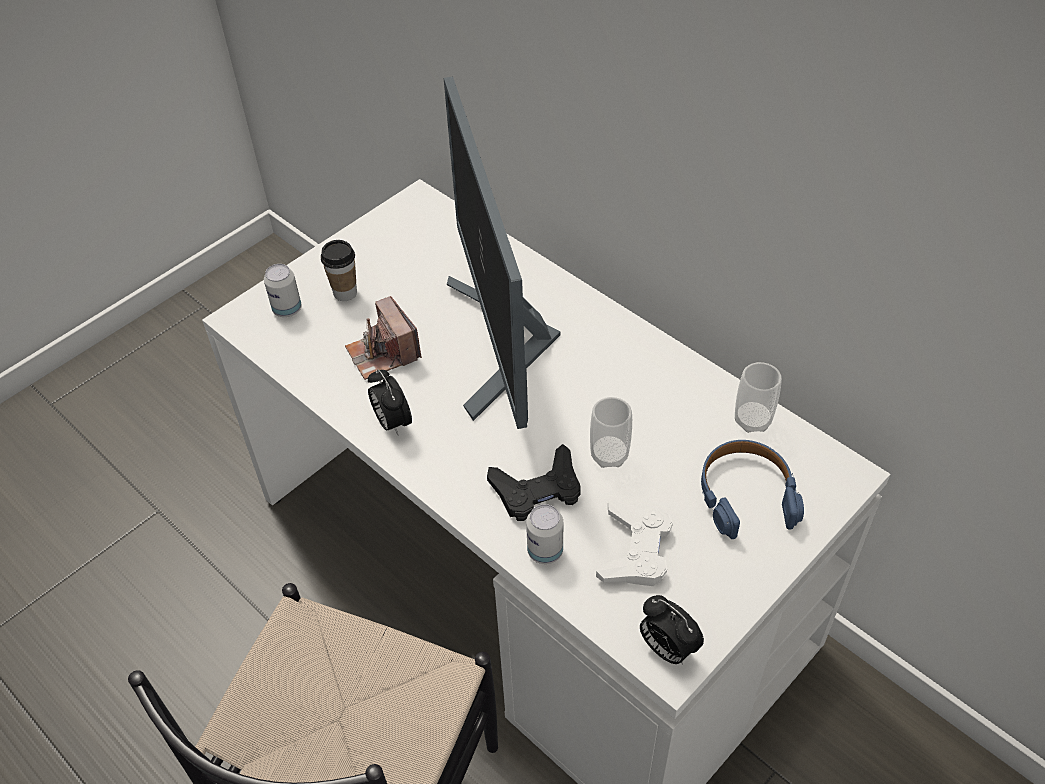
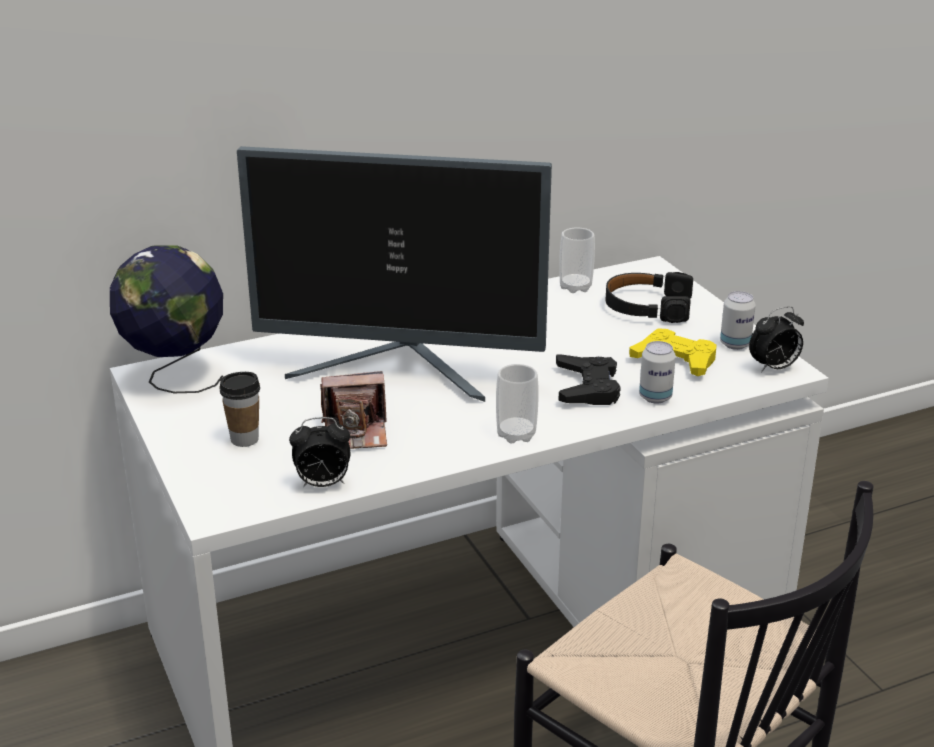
camera: 70 degrees left, 20 degrees down
can [264,264,302,317] -> can moved to [720,291,756,350]
alarm clock [368,369,412,435] -> alarm clock moved to [289,417,350,488]
cup [590,397,632,468] -> cup moved to [496,364,539,444]
white game controller [596,500,673,586] -> yellow game controller [629,328,716,376]
blue headphones [701,440,804,539] -> black headphones [605,272,693,323]
none -> globe [110,245,223,393]

